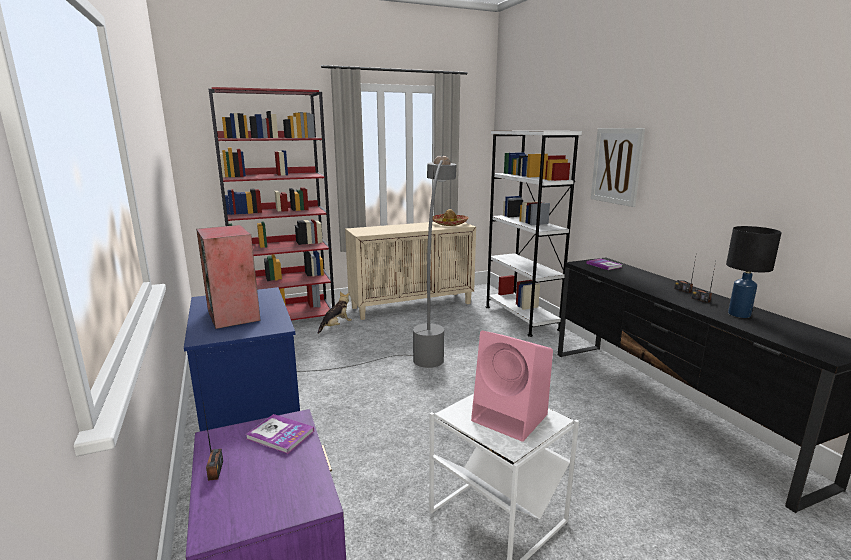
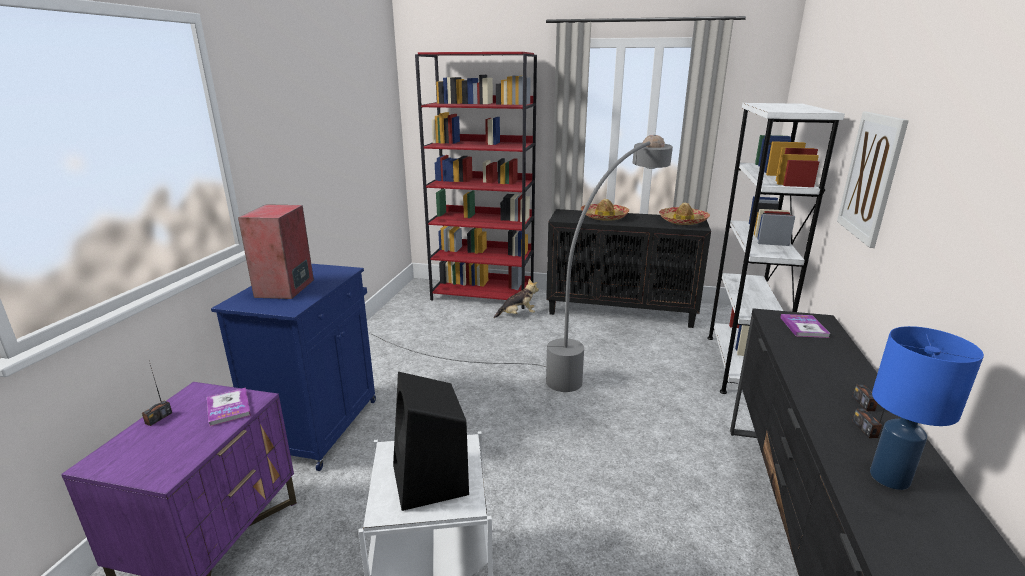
camera: 35 degrees right, 5 degrees up
beige cabinet [345,222,476,320] -> black cabinet [546,209,711,328]
pink speaker [471,330,553,442] -> black speaker [393,372,469,511]
black table lamp [726,226,782,318] -> blue table lamp [870,326,984,490]
none -> hat [581,199,629,221]

